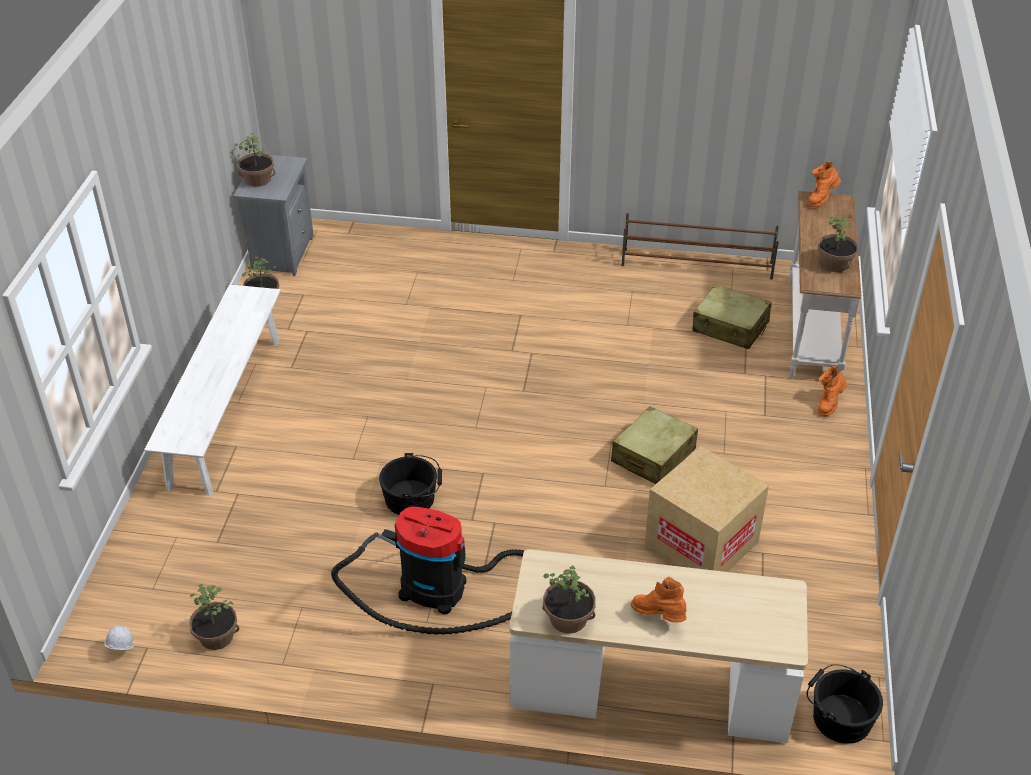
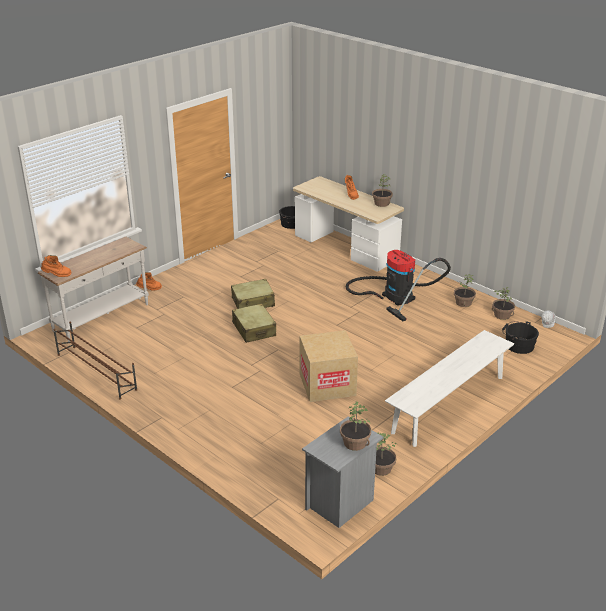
camera: 145 degrees left, 10 degrees down
black bucket [379,453,442,515] -> black bucket moved to [502,321,539,354]
cardboard box [644,446,769,572] -> cardboard box moved to [300,330,358,402]
beige suitcase [692,285,772,349] -> beige suitcase moved to [232,303,276,343]
potted plant [818,215,859,272] -> potted plant moved to [454,274,476,307]

